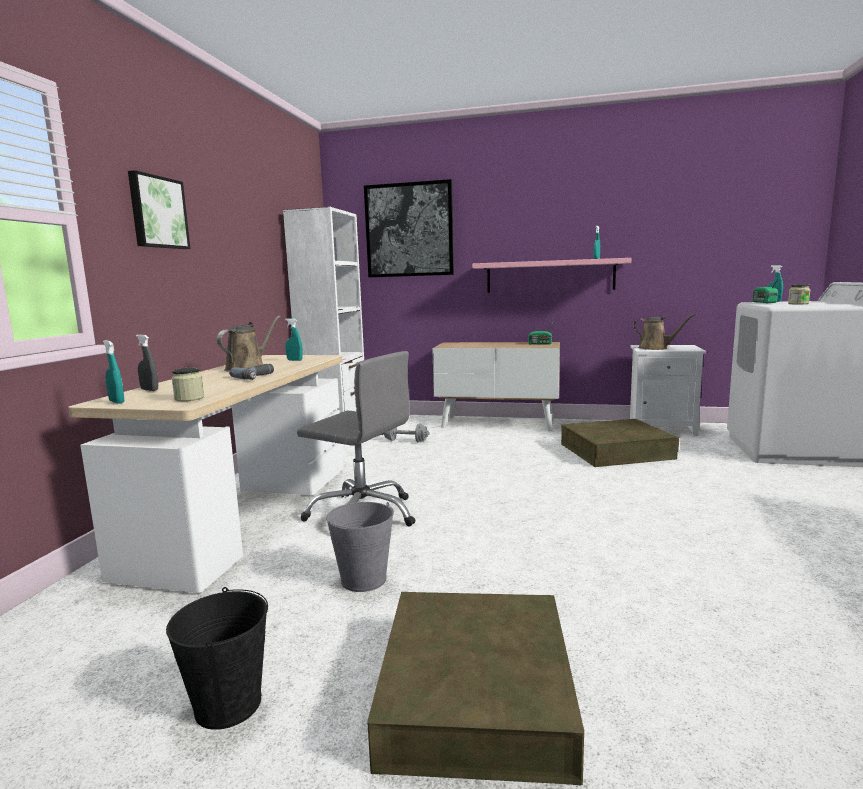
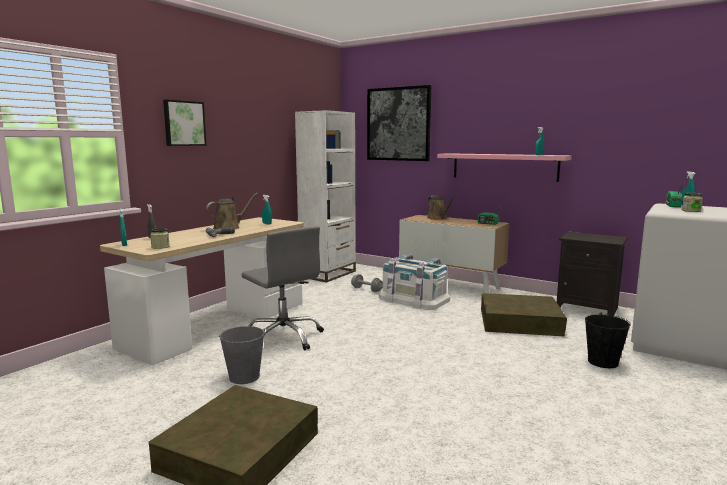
camera: 20 degrees right, 0 degrees up
black bucket [166,587,268,730] -> black bucket moved to [585,313,631,368]
white nightstand [630,345,707,436] -> black nightstand [557,232,628,316]
brown watering can [633,314,695,350] -> brown watering can moved to [427,195,456,220]
none -> white storage box [379,254,450,310]

